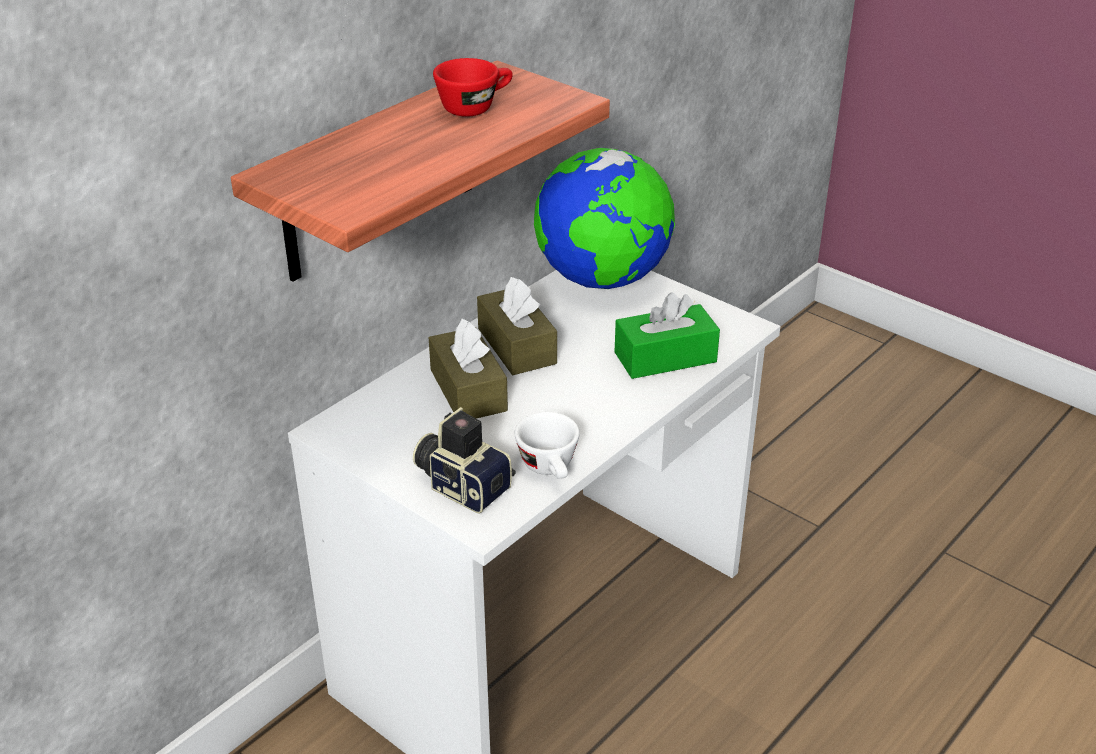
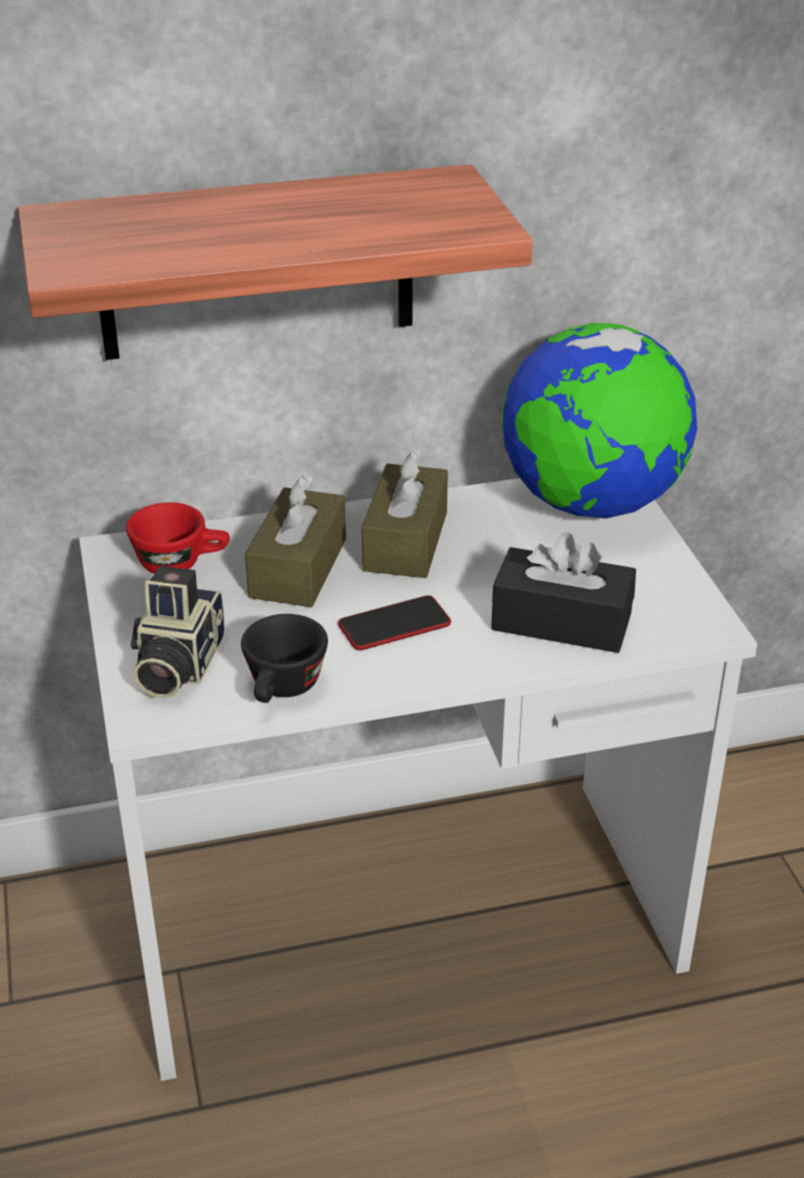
camera: 35 degrees right, 0 degrees up
camera [413,407,516,514] -> camera turned 150 degrees counterclockwise [131,566,225,698]
red cup [433,58,513,117] -> red cup moved to [126,502,230,574]
white cup [515,412,580,479] -> black cup [241,614,328,703]
green tissue box [615,292,720,379] -> black tissue box [491,532,636,653]
none -> phone [338,595,451,650]

